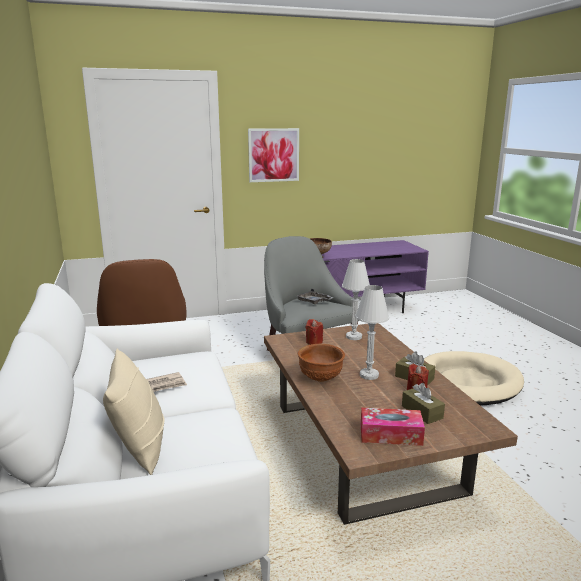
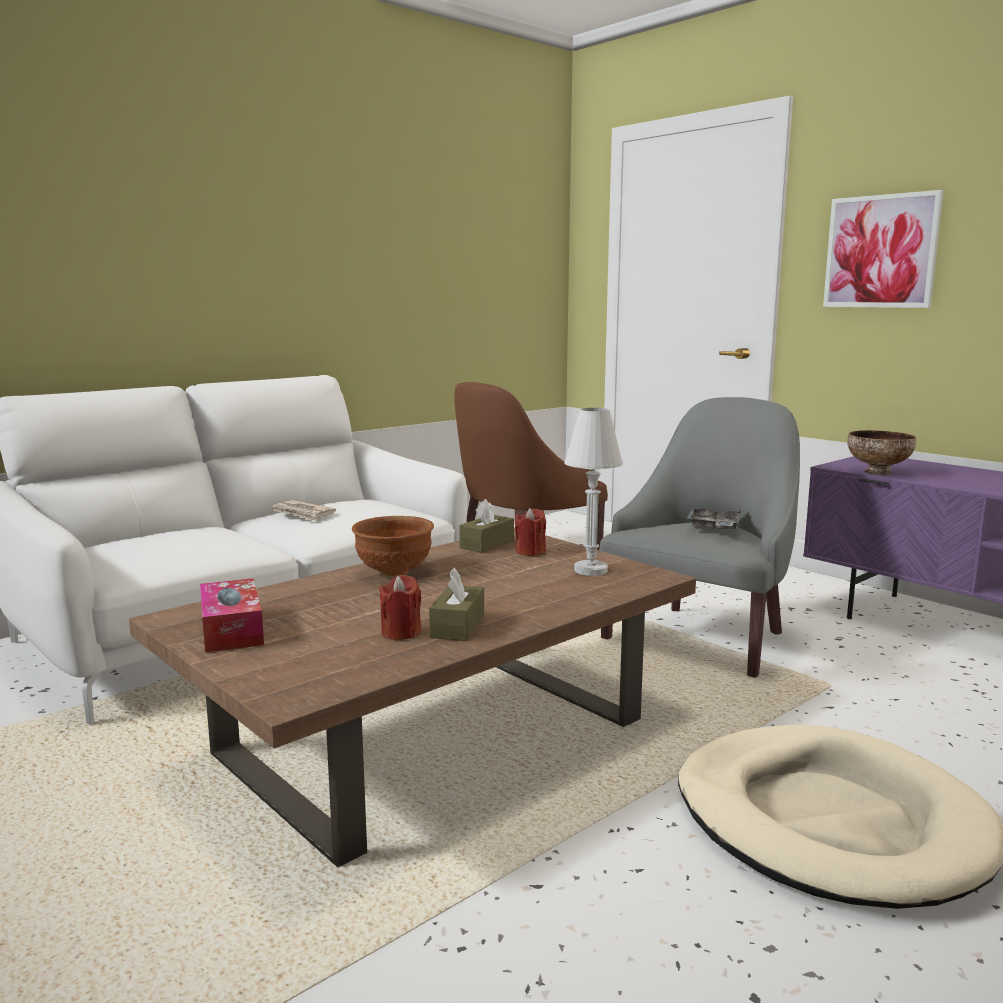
camera: 65 degrees right, 5 degrees down
beige pillow [103,349,165,475] -> none
white table lamp [355,285,389,380] -> none
brown tissue box [402,383,445,424] -> brown tissue box moved to [459,499,514,553]

